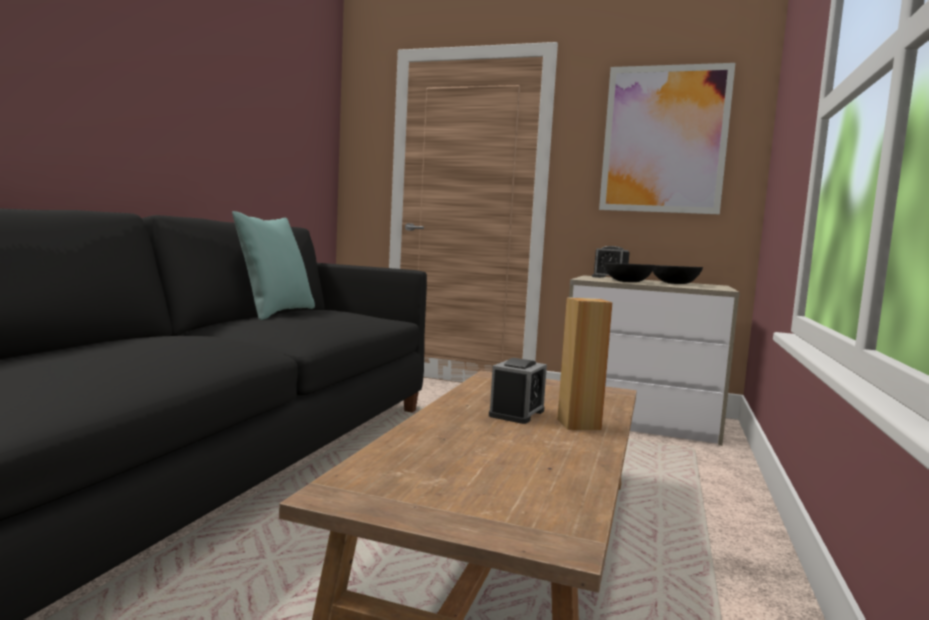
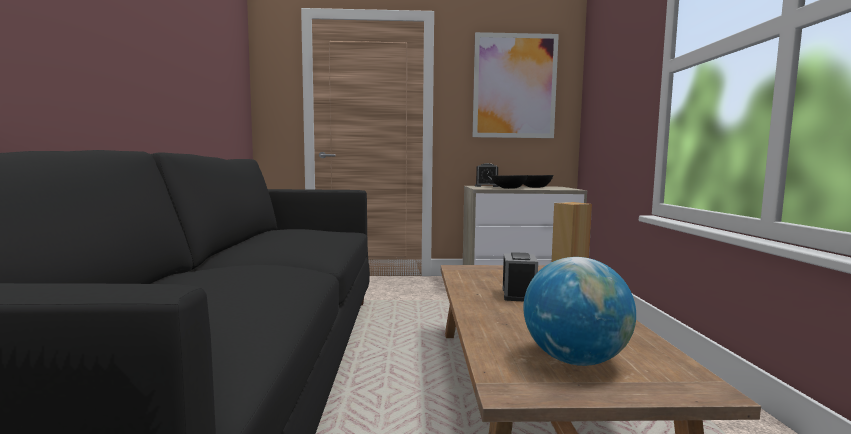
camera: 20 degrees left, 0 degrees up
turquoise pillow [232,211,315,320] -> none
none -> globe [523,257,636,366]

